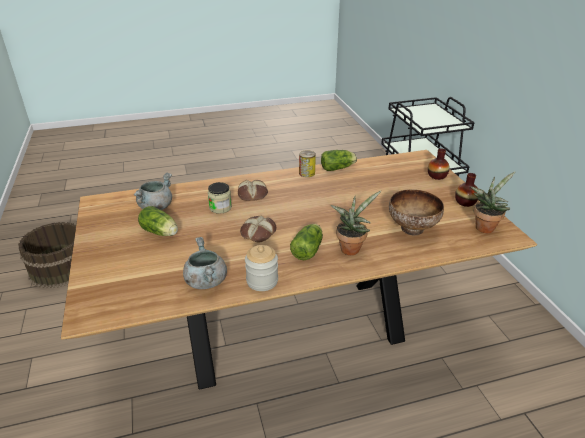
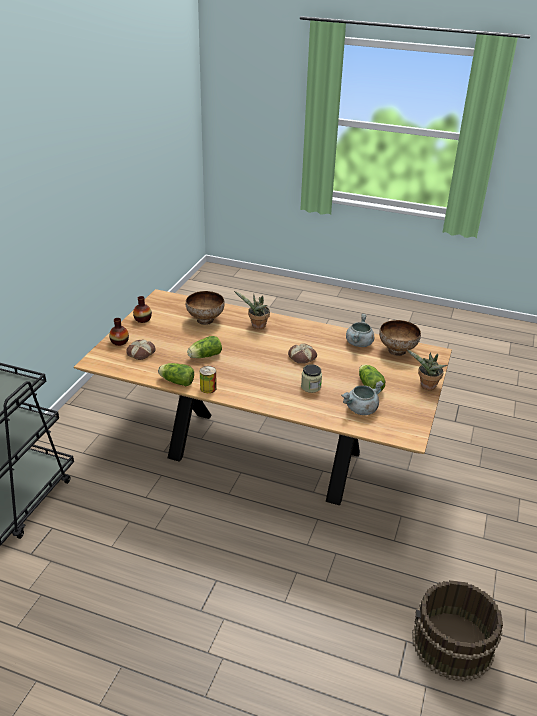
camera: 145 degrees left, 0 degrees up
bread [238,180,268,201] -> bread moved to [126,340,155,360]
jar [245,245,278,291] -> none
lettuce [290,224,323,260] -> lettuce moved to [187,336,222,358]
potted plant [471,171,516,233] -> potted plant moved to [407,350,447,390]
none -> bowl [379,320,421,356]

